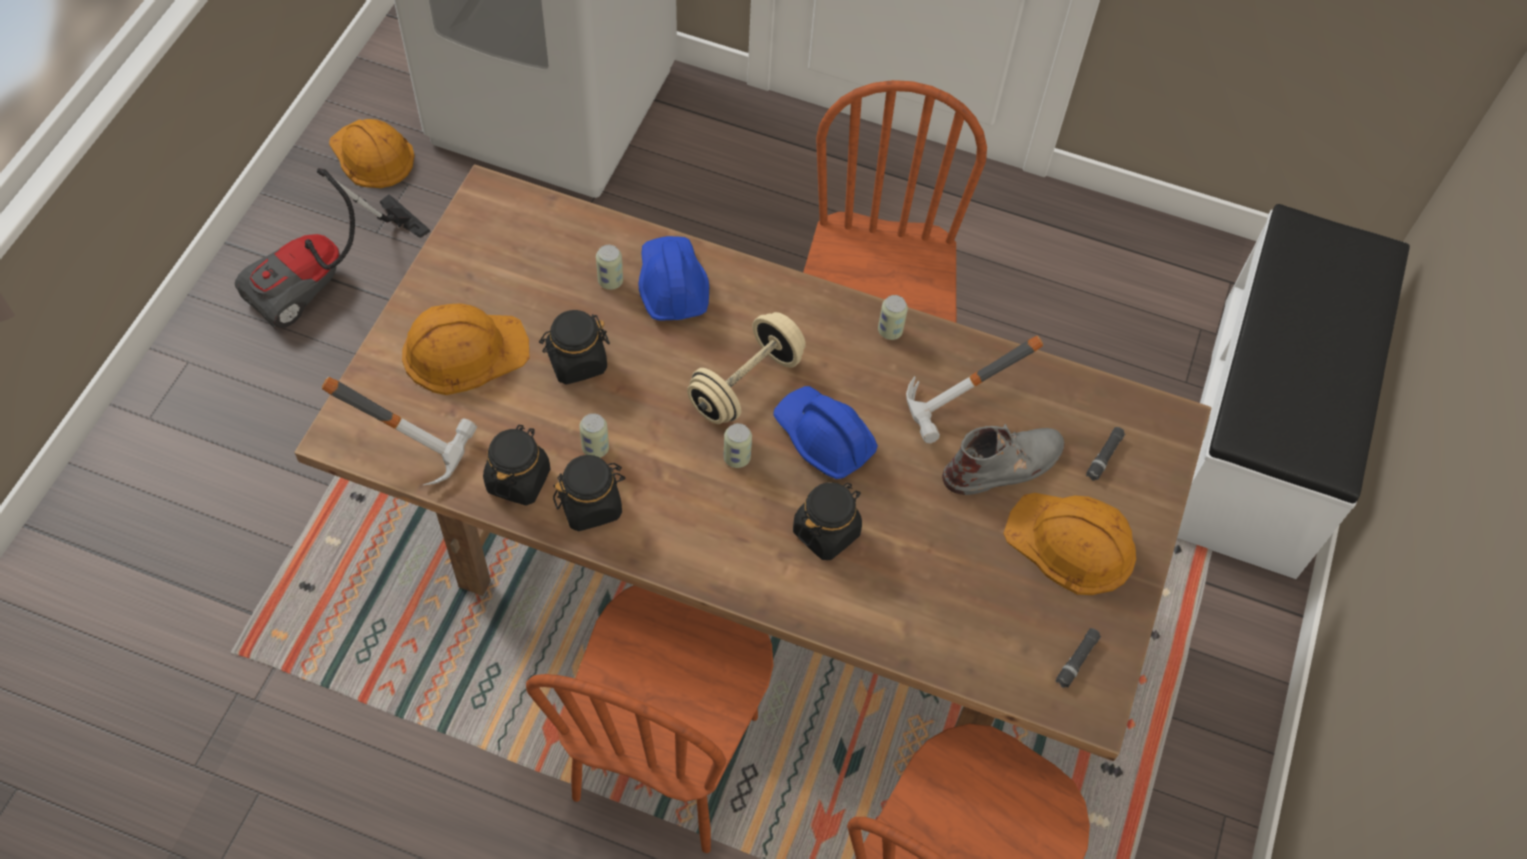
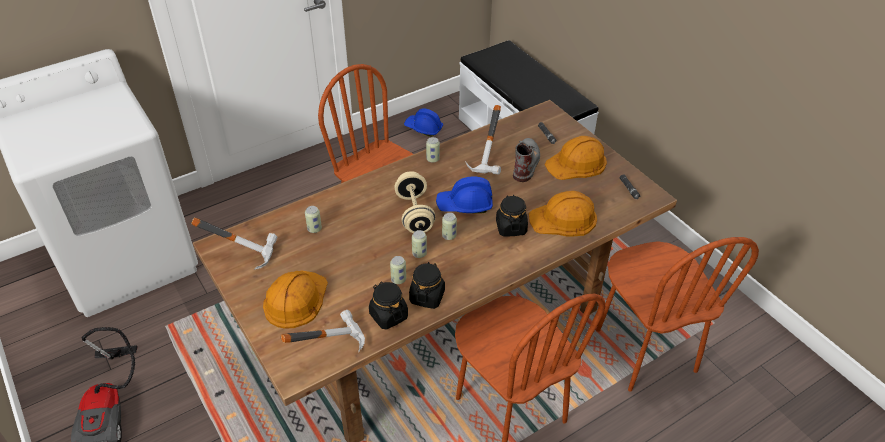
camera: 50 degrees left, 15 degrees down
orange hard hat [329,119,414,188] -> orange hard hat moved to [529,191,597,236]
black jar [539,310,610,384] -> none
blue hard hat [639,236,709,321] -> blue hard hat moved to [404,108,443,137]
none -> hammer [191,217,277,270]
none -> can [412,230,427,258]

